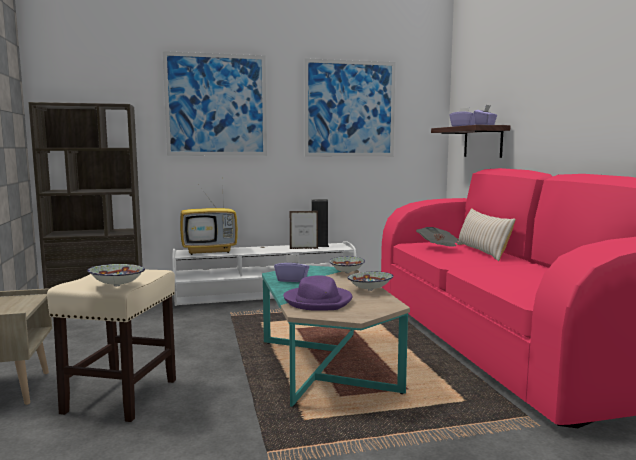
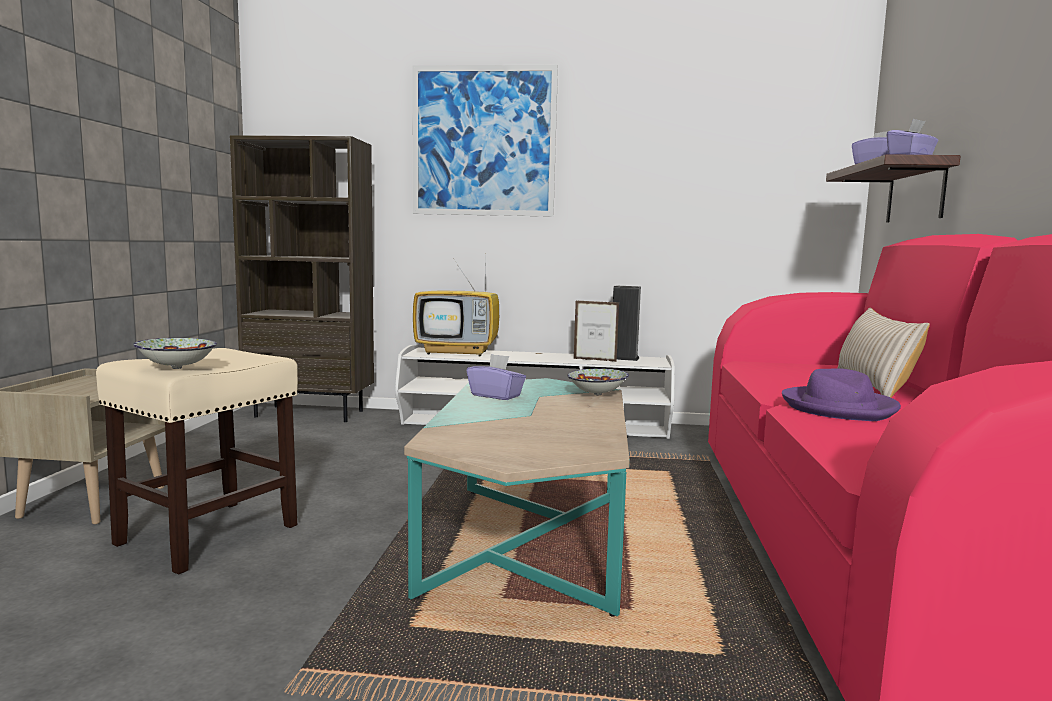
camera: 20 degrees right, 0 degrees up
purple hat [283,275,352,311] -> purple hat moved to [782,368,901,421]
picture [304,58,396,156] -> none
bowl [348,272,393,291] -> none
newspaper [416,227,459,247] -> none

